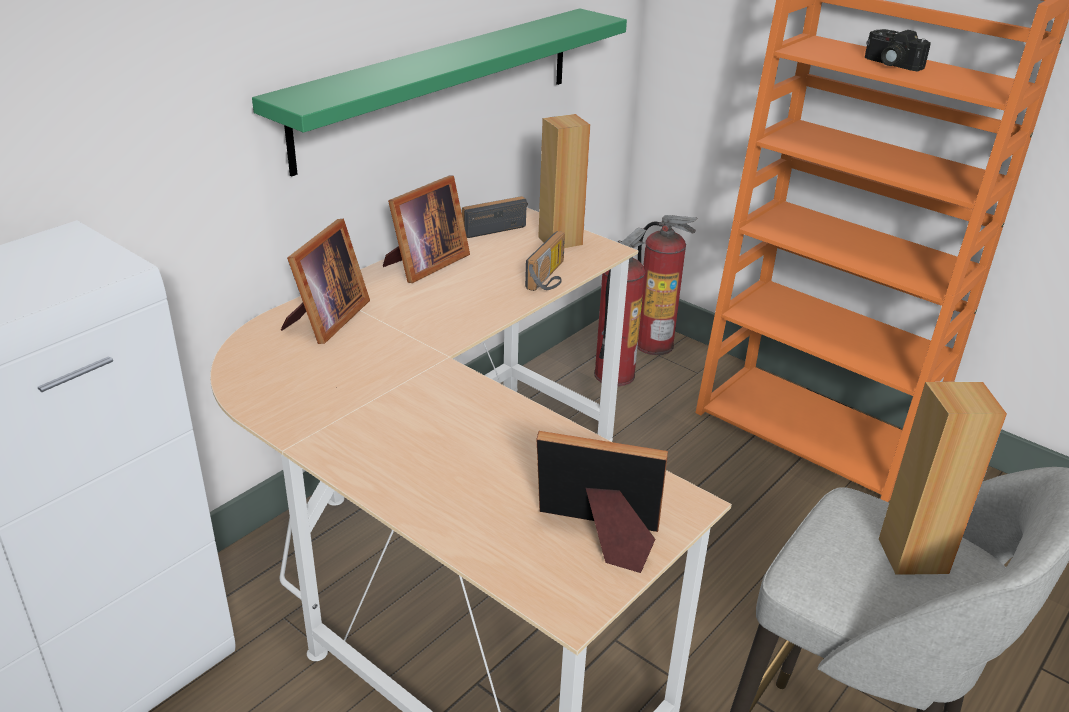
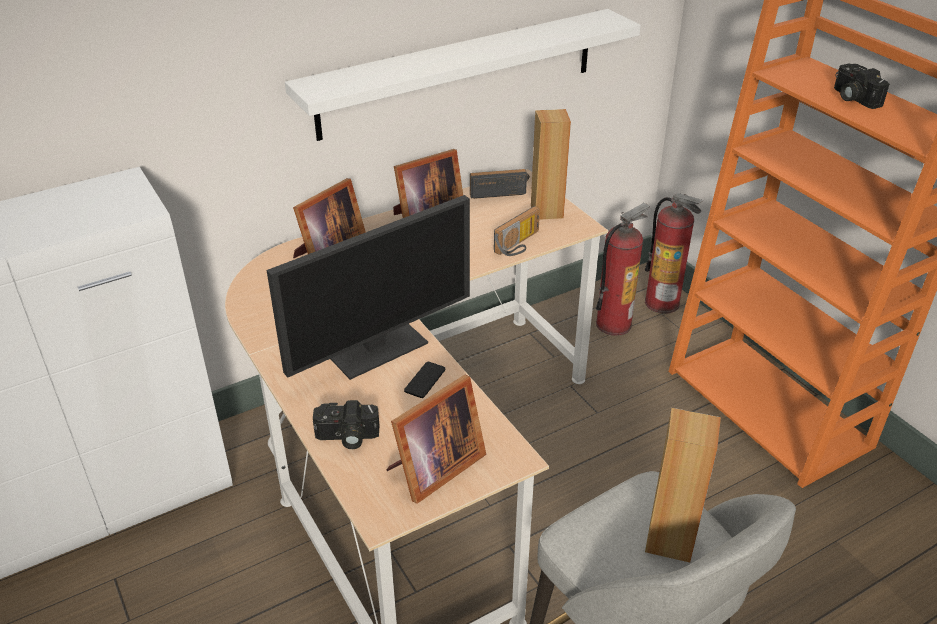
camera: 20 degrees right, 5 degrees up
green shelf [252,8,627,176] -> white shelf [285,9,641,141]
picture frame [537,431,668,573] -> picture frame turned 105 degrees clockwise [387,375,486,504]
none -> monitor [266,195,470,380]
none -> camera [313,400,380,449]
none -> phone [404,362,445,398]

